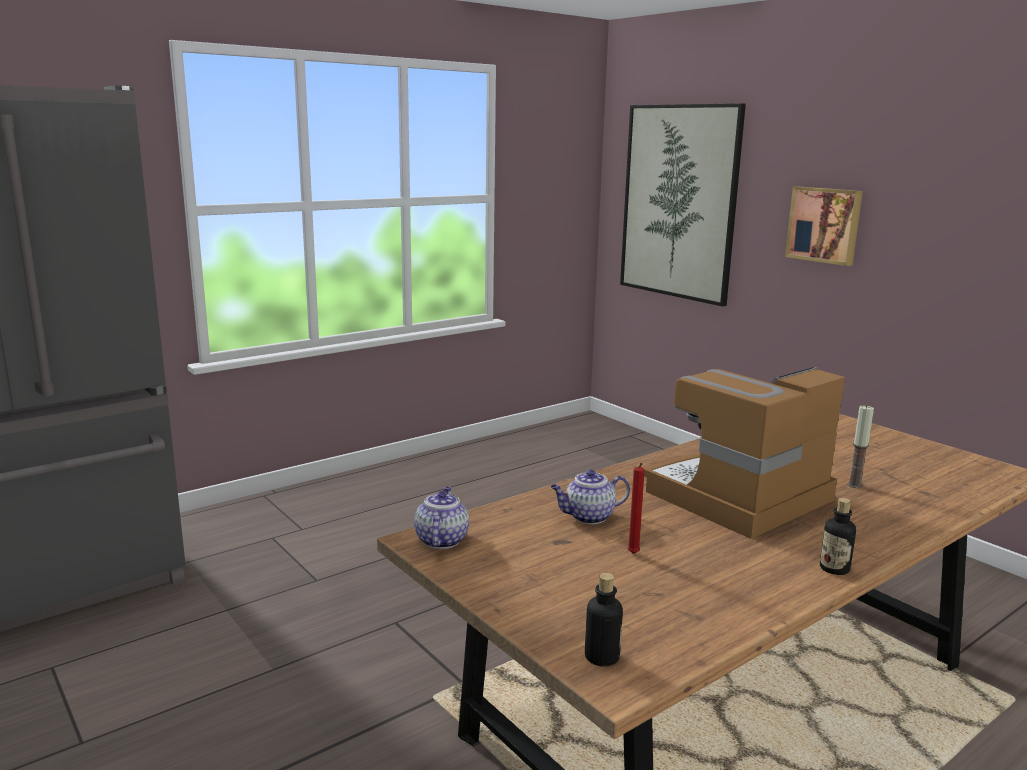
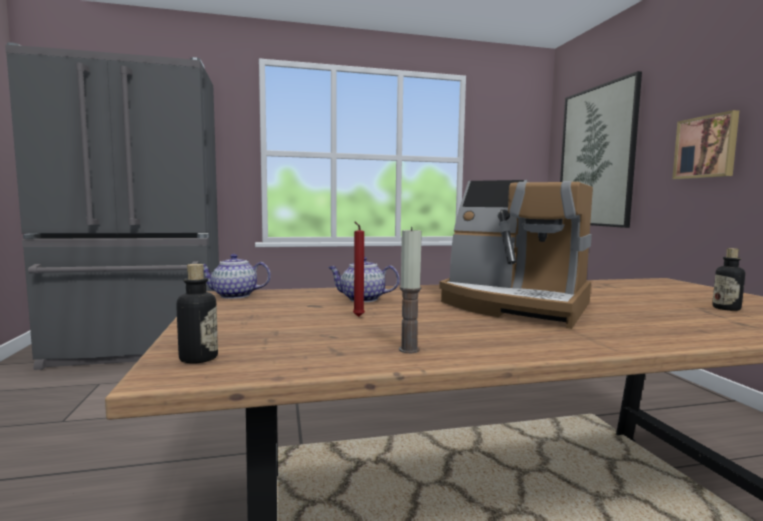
camera: 25 degrees right, 10 degrees down
teapot [414,487,469,549] -> teapot turned 120 degrees counterclockwise [203,254,271,299]
coffee machine [644,367,845,539] -> coffee machine turned 135 degrees counterclockwise [439,180,593,329]
bottle [820,498,856,575] -> bottle moved to [712,248,745,311]
candle [847,405,874,488] -> candle moved to [399,227,422,353]

